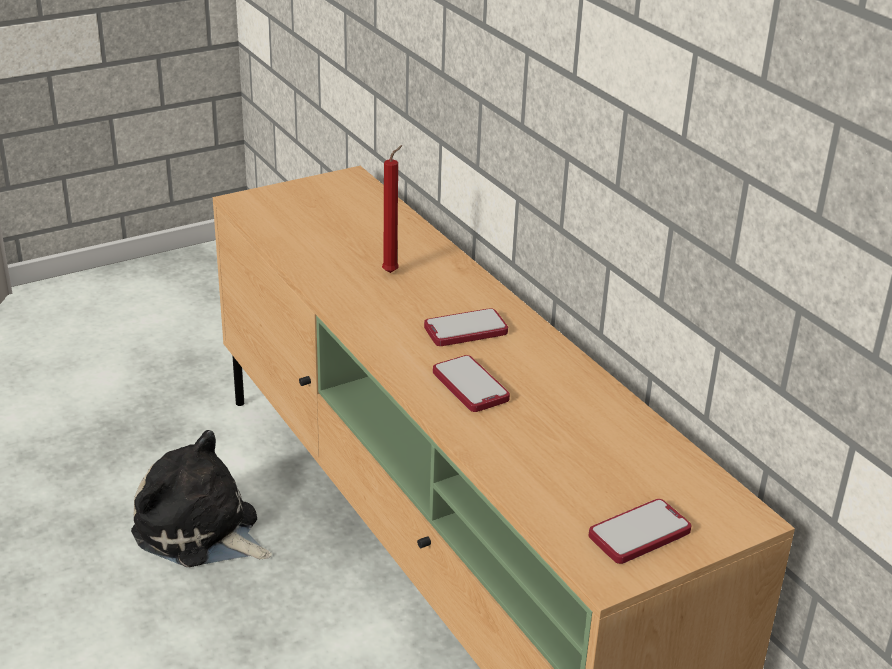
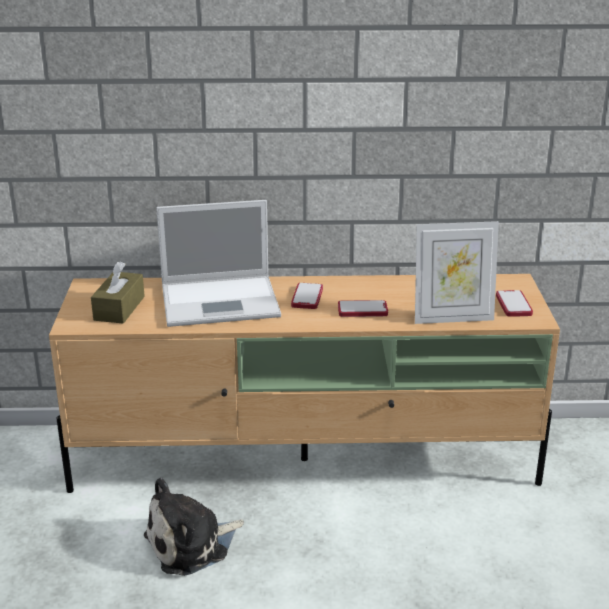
camera: 60 degrees left, 5 degrees down
red candle [382,145,402,273] -> laptop [156,200,281,327]
none -> brown tissue box [91,261,145,324]
none -> picture frame [415,221,499,324]

